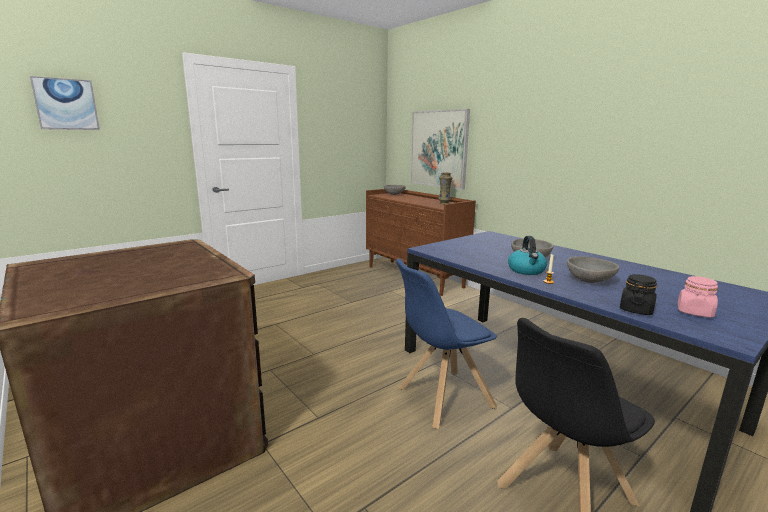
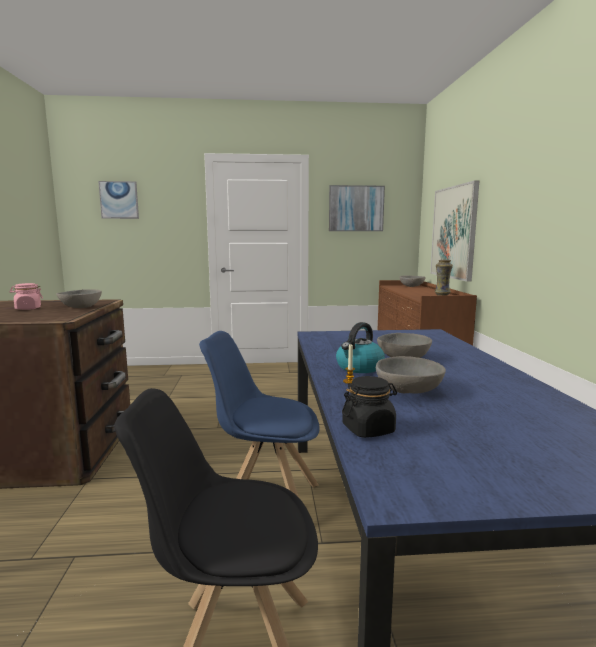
camera: 35 degrees right, 5 degrees down
pink jar [678,276,718,318] -> pink jar moved to [9,283,43,310]
none -> grey bowl [56,290,102,308]
none -> picture [329,185,385,231]

